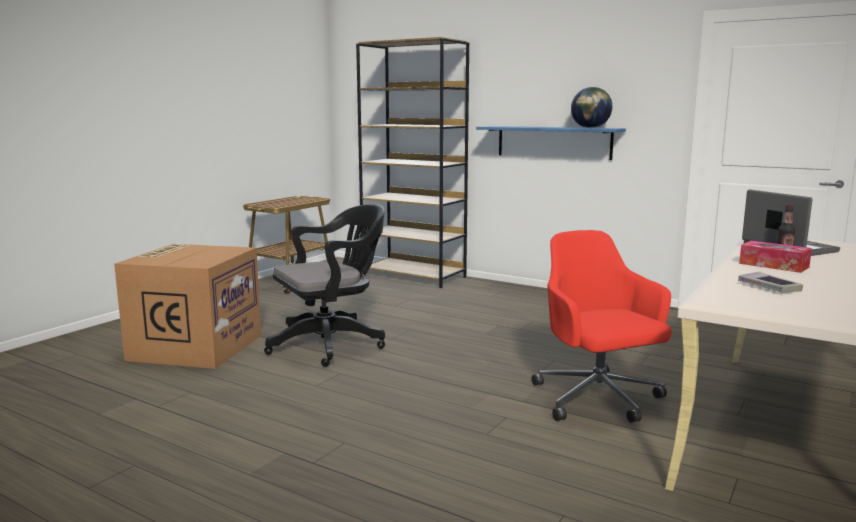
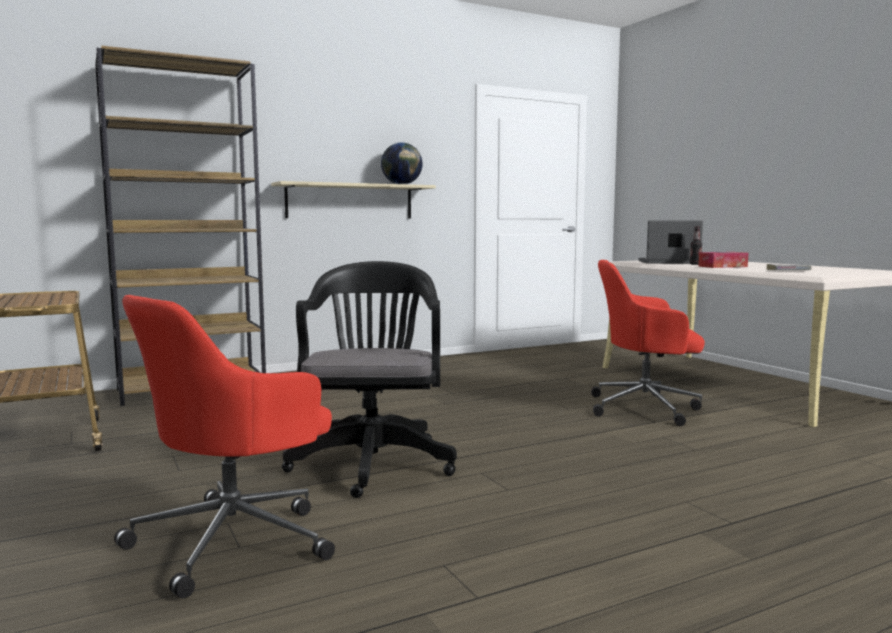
camera: 60 degrees left, 5 degrees down
cardboard box [114,244,261,369] -> red office chair [114,295,335,599]
blue shelf [476,126,626,160] -> beige shelf [271,181,436,218]

